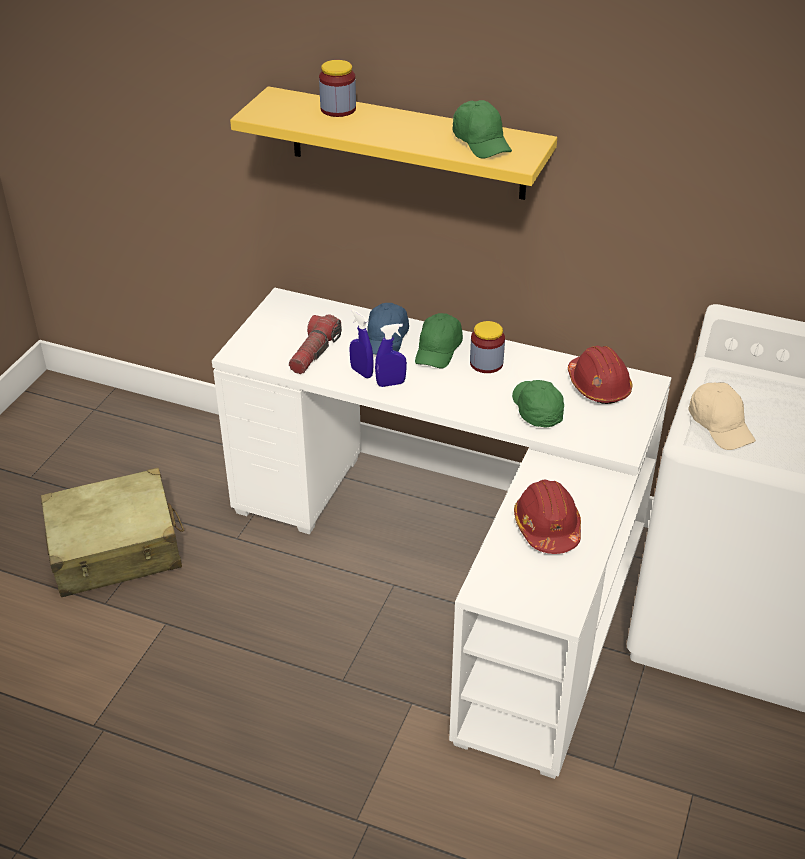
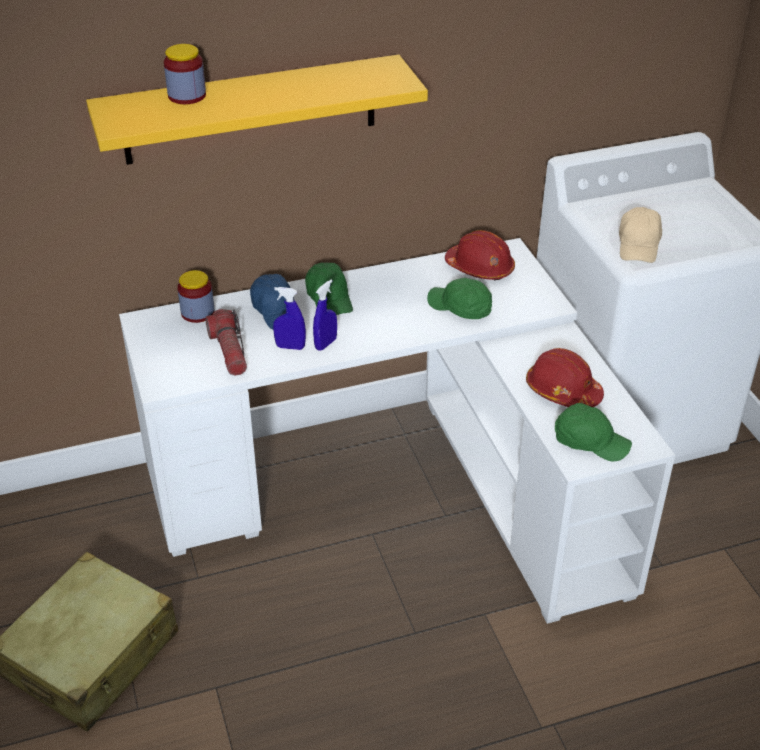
camera: 40 degrees left, 0 degrees up
green cap [452,100,512,159] -> green cap moved to [555,403,632,461]
jar [470,321,505,373] -> jar moved to [177,270,215,323]
beige cap [688,382,756,450] -> beige cap turned 75 degrees clockwise [619,207,662,263]

